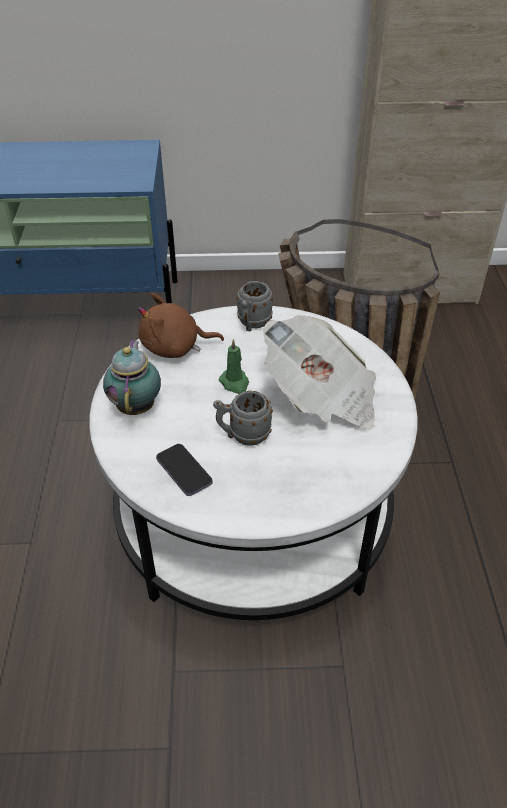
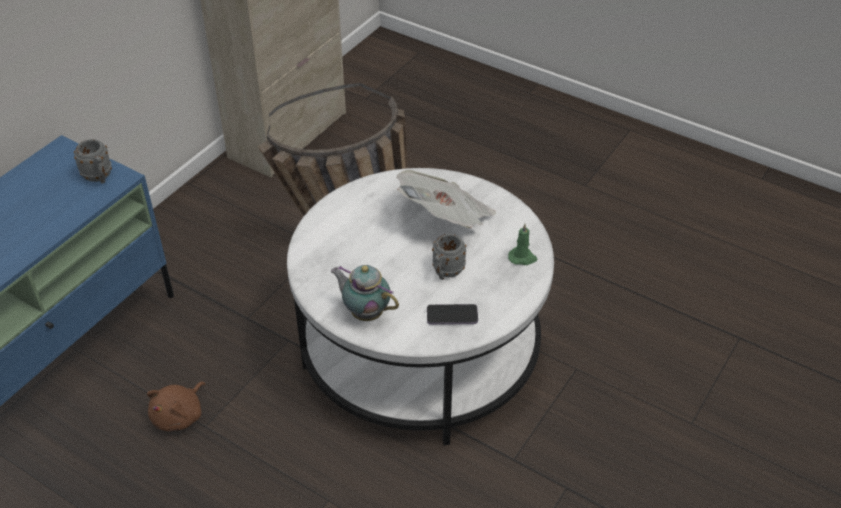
camera: 55 degrees left, 0 degrees up
brown plush toy [138,293,224,358] -> brown plush toy moved to [147,382,205,431]
green candle [219,339,249,394] -> green candle moved to [508,224,538,265]
grey mug [236,281,273,332] -> grey mug moved to [74,139,112,184]

